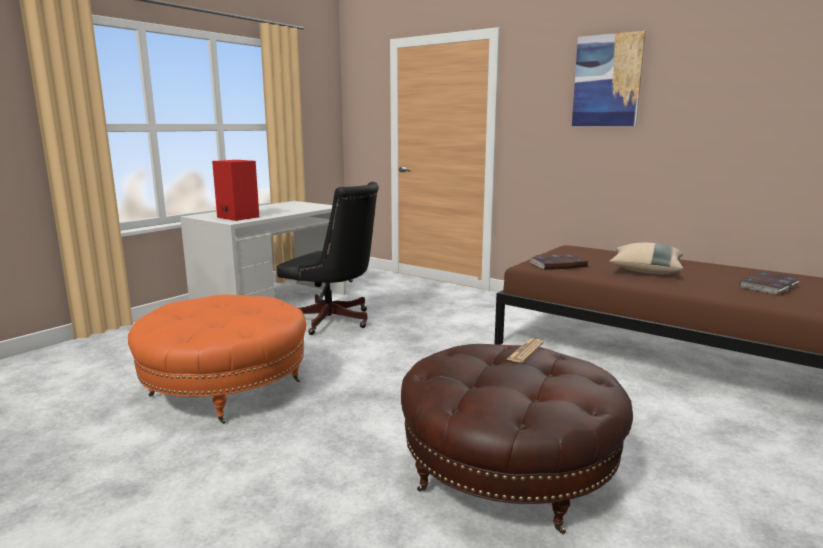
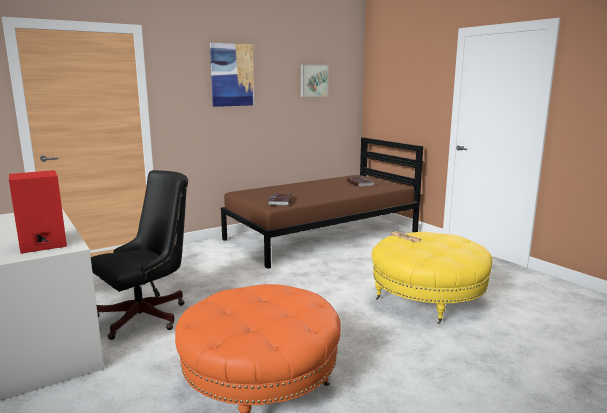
camera: 70 degrees left, 0 degrees up
brown ottoman [401,344,633,534] -> yellow ottoman [372,232,492,324]
beige pillow [610,243,683,274] -> none
none -> picture [301,64,328,97]

